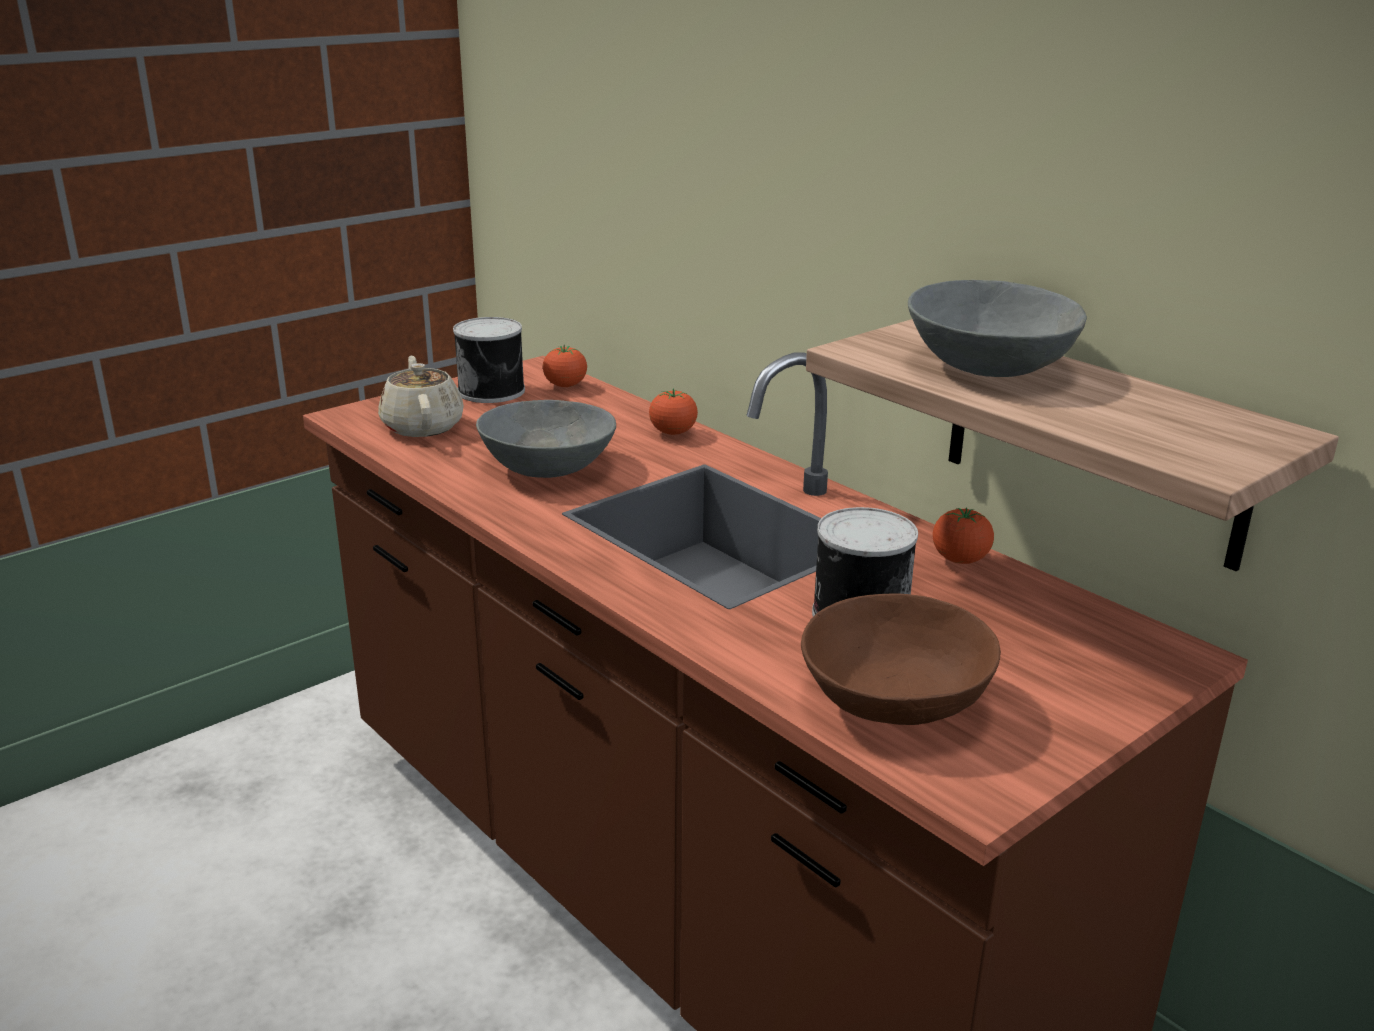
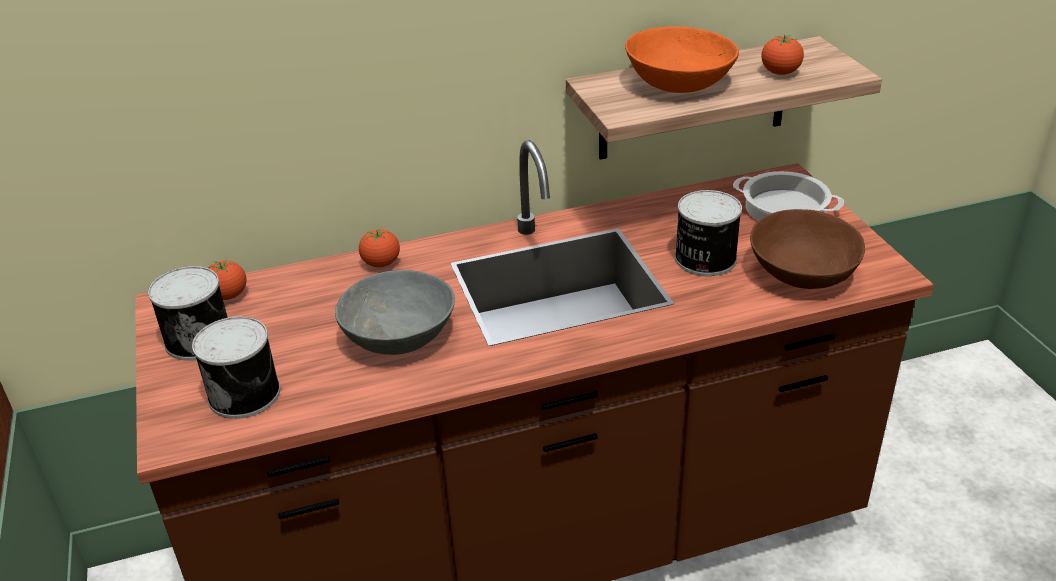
camera: 65 degrees left, 10 degrees up
beige teapot [378,356,464,437] -> can [192,316,280,419]
grey bowl [908,280,1087,377] -> orange bowl [625,26,739,93]
tomato [933,508,994,564] -> tomato moved to [761,35,804,75]
none -> cooking pot [733,171,844,221]

